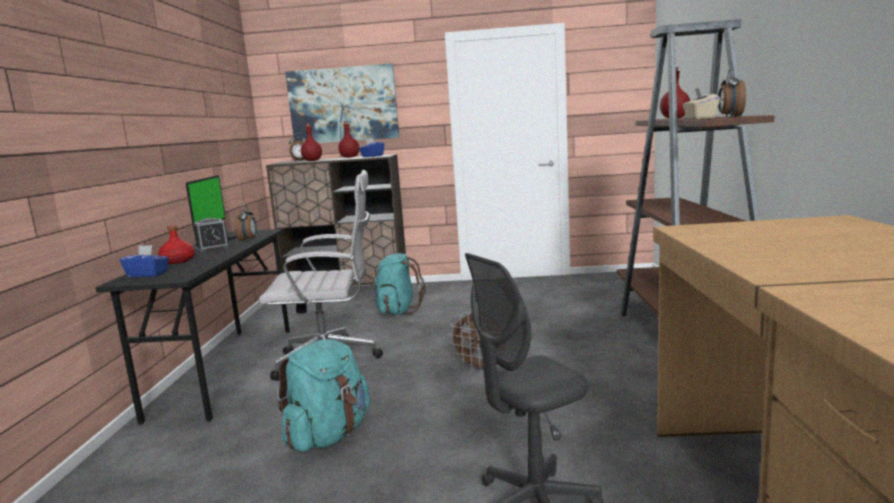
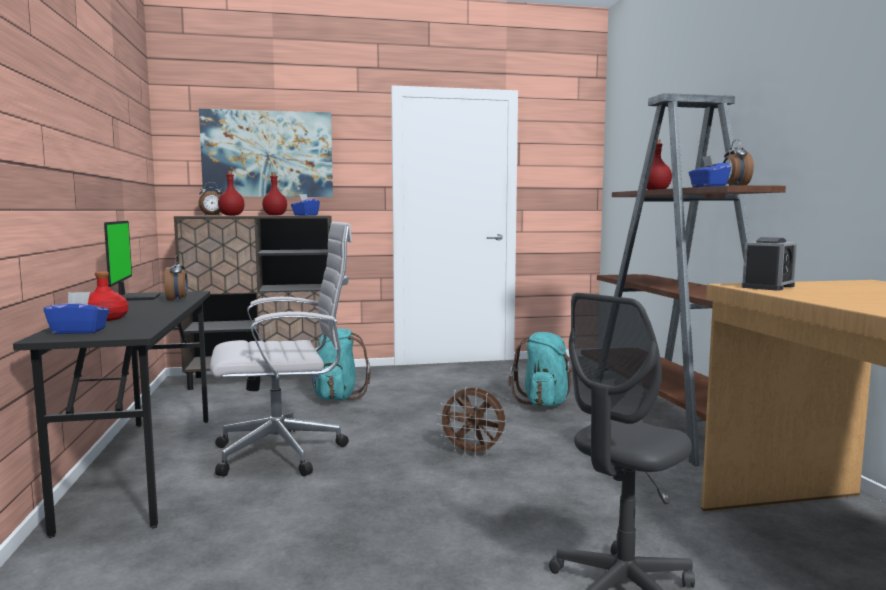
camera: 15 degrees left, 5 degrees down
alarm clock [193,218,231,252] -> alarm clock moved to [742,237,797,291]
turquoise backpack [277,339,370,452] -> turquoise backpack moved to [508,332,572,407]
beige tissue box [683,88,720,120] -> blue tissue box [689,156,731,187]

